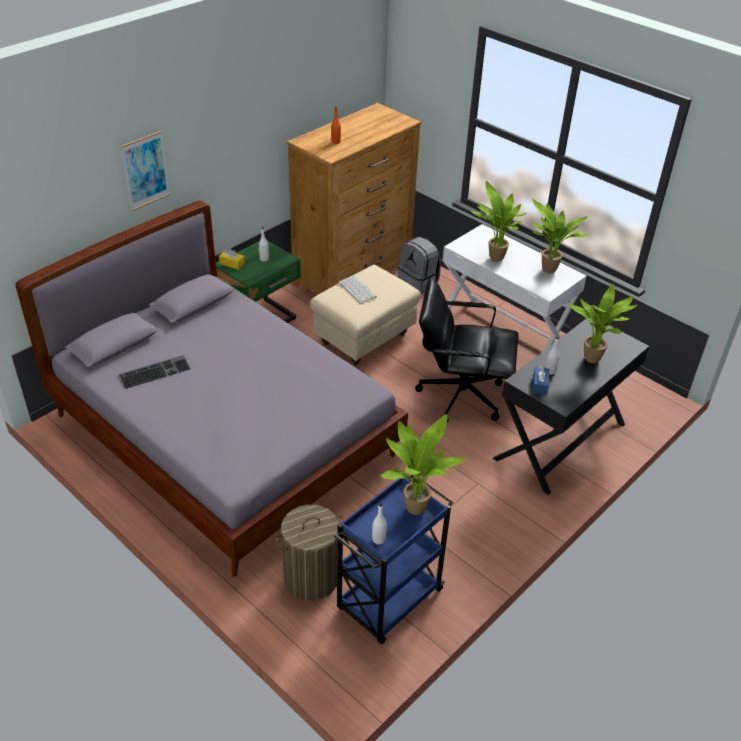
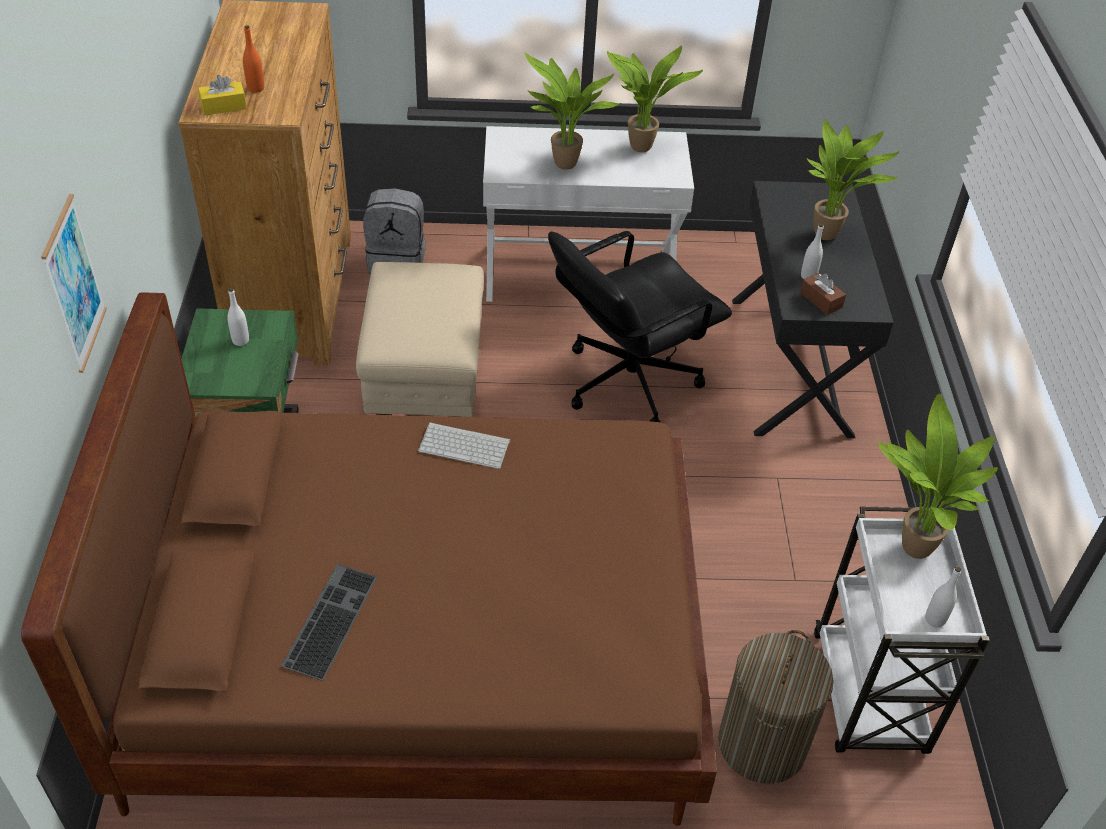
camera: 45 degrees left, 5 degrees up
grey bed [16,201,408,577] -> brown bed [21,292,717,826]
yellow tissue box [219,248,245,270] -> yellow tissue box moved to [198,75,247,115]
blue cart [334,475,453,644] -> white cart [814,507,990,754]
keyboard [339,275,377,304] -> keyboard moved to [418,422,510,469]
blue tissue box [532,366,549,395] -> brown tissue box [800,273,846,315]

